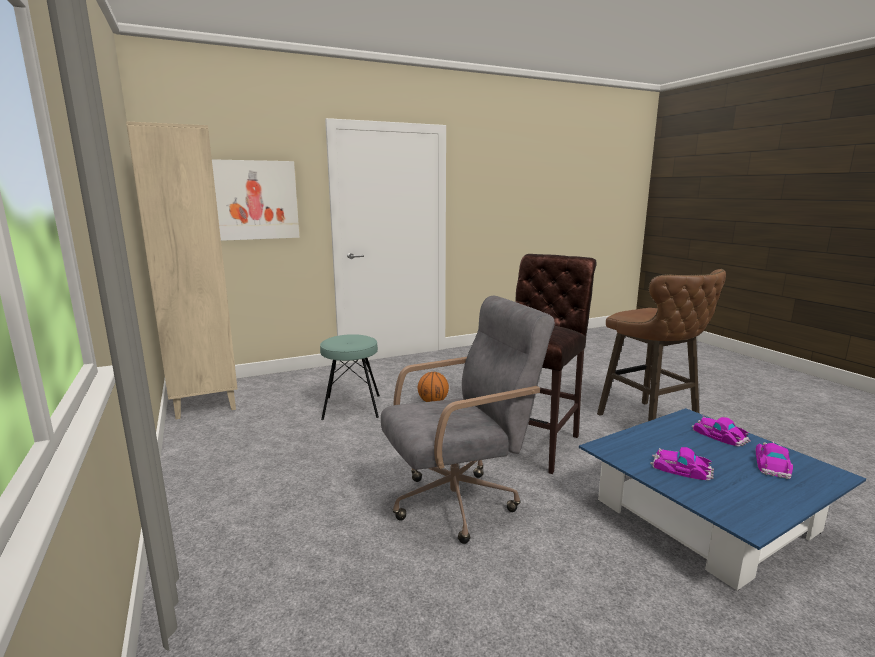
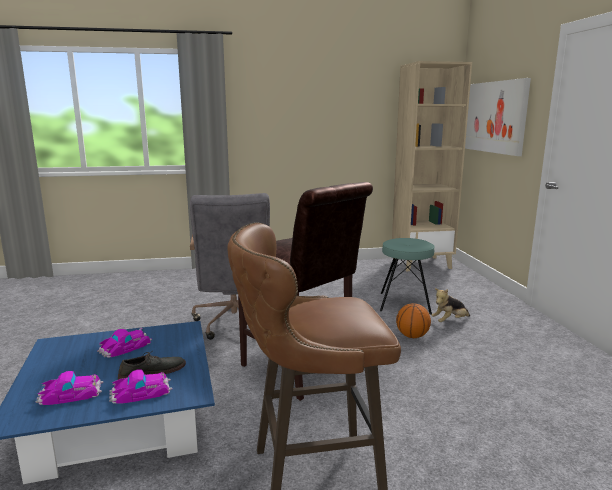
camera: 105 degrees right, 0 degrees up
toy car [755,440,793,479] -> toy car turned 60 degrees counterclockwise [36,371,104,405]
none -> grey shoe [118,351,186,380]
none -> plush toy [431,288,470,322]

